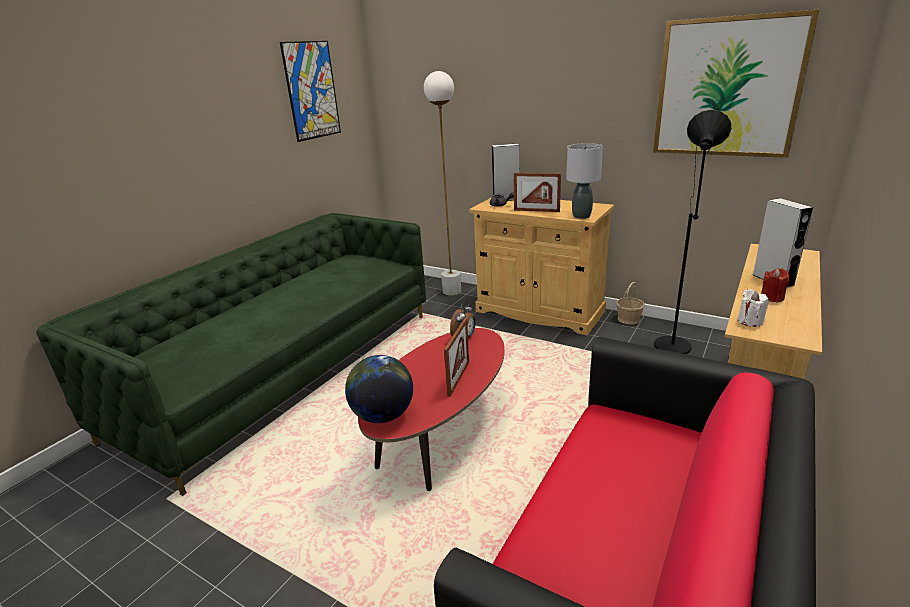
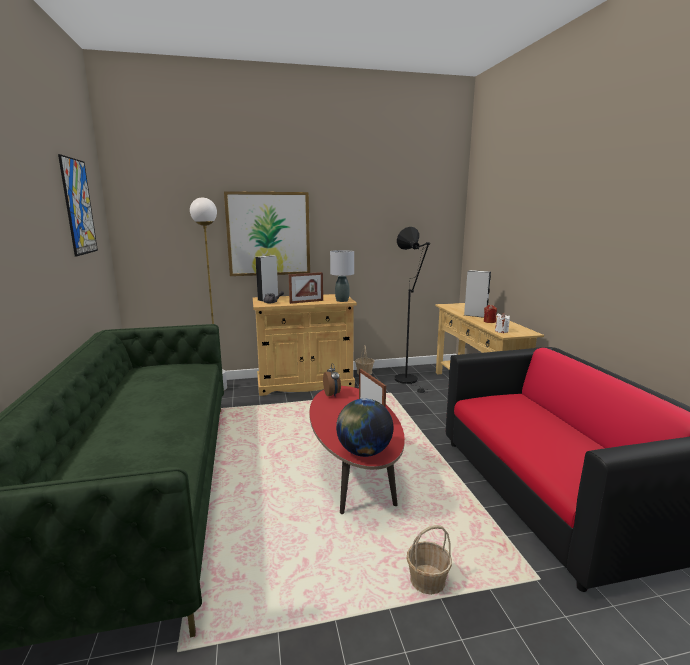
camera: 45 degrees left, 10 degrees down
picture [653,10,819,158] -> picture moved to [224,191,310,276]
none -> basket [407,525,452,595]

